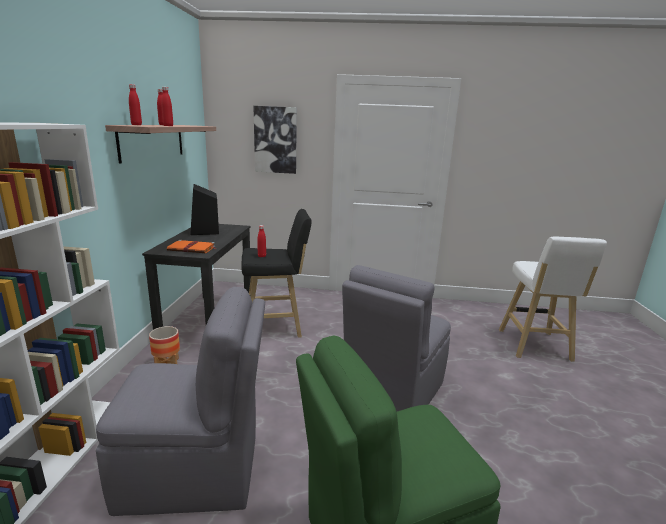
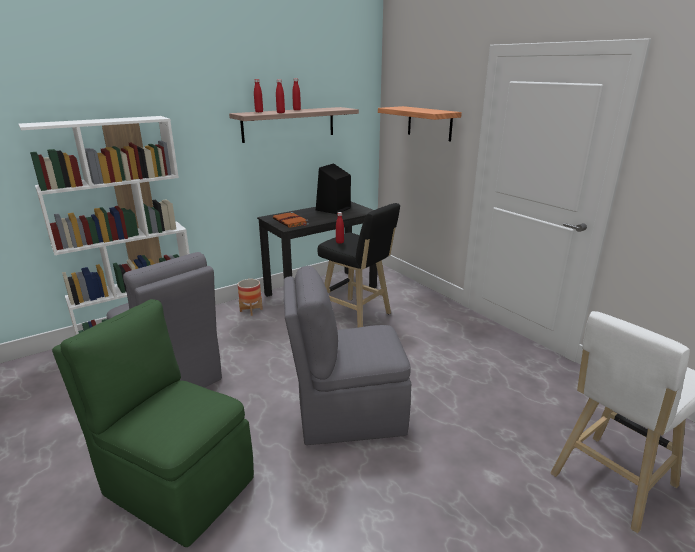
camera: 50 degrees right, 5 degrees up
picture [253,106,297,174] -> shelf [378,106,462,142]

